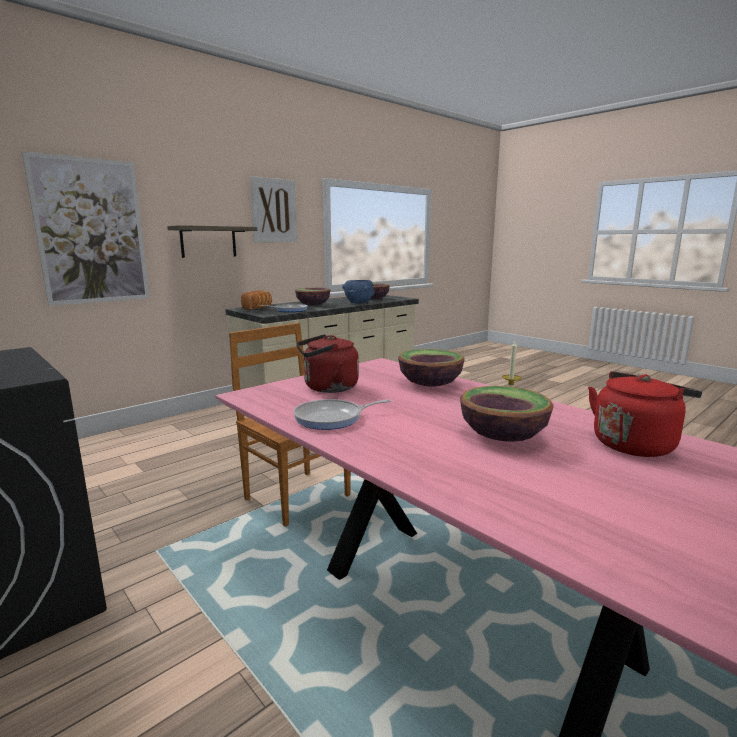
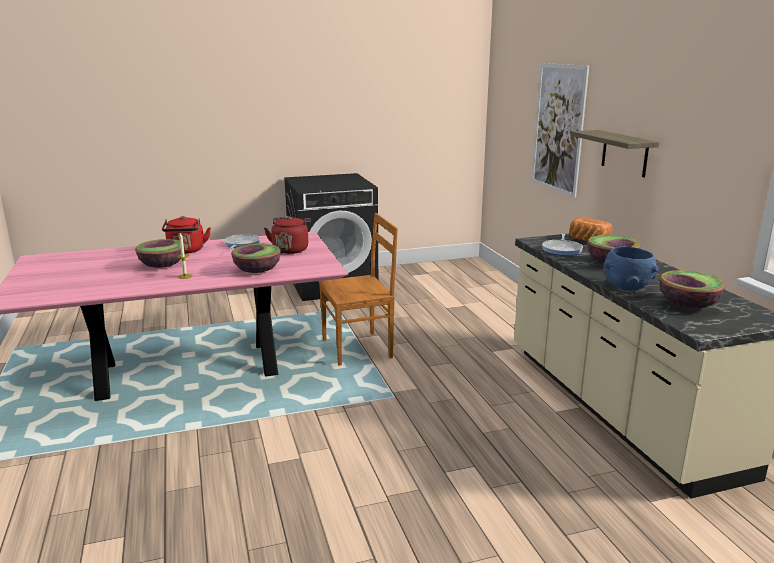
camera: 115 degrees right, 5 degrees up
picture [250,176,297,242] -> none
red kettle [588,371,702,457] -> red kettle moved to [162,216,211,254]

